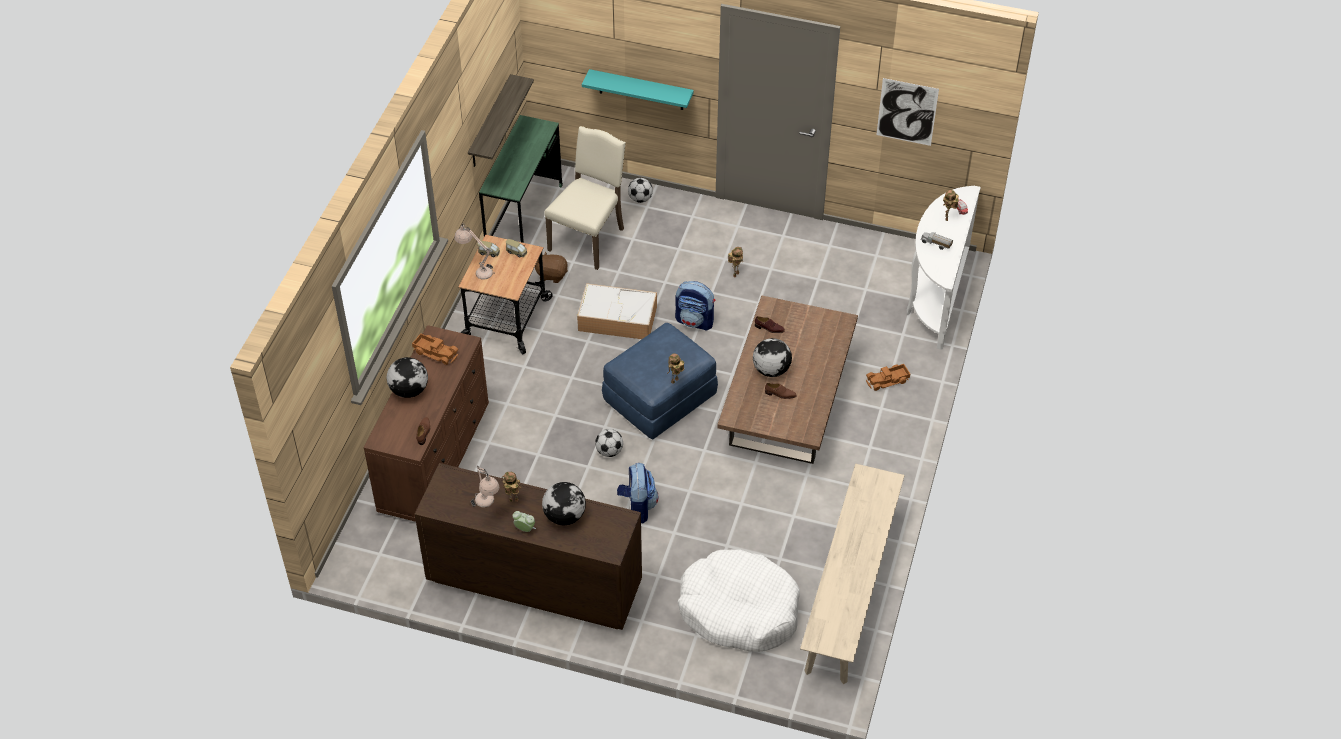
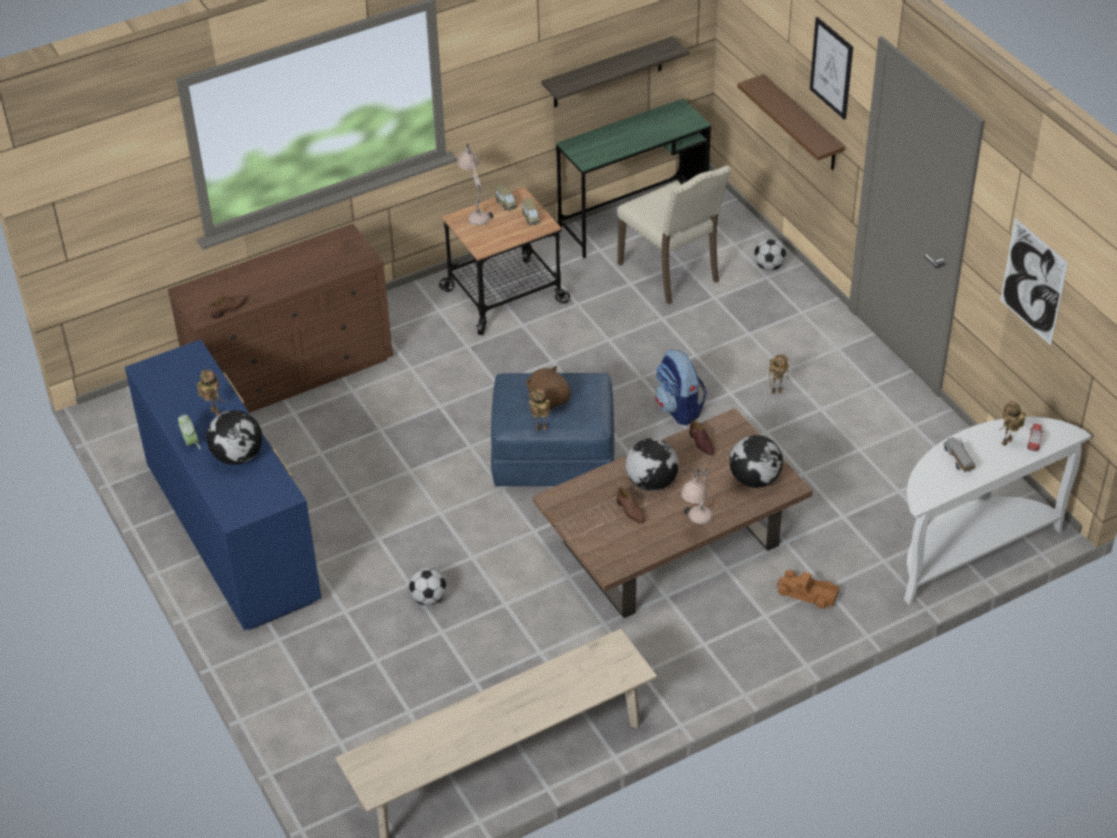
camera: 45 degrees right, 5 degrees down
globe [387,357,428,398] -> globe moved to [729,435,783,488]
toy truck [412,333,458,365] -> none
brown dresser [415,463,642,630] -> blue dresser [125,339,321,631]
beige table lamp [471,465,499,507] -> beige table lamp moved to [681,468,713,524]
brown plush toy [535,251,568,283] -> brown plush toy moved to [525,366,571,411]
beige chair [544,126,626,270] -> beige chair turned 75 degrees clockwise [617,166,731,304]
storage box [577,283,657,339] -> none
turquoise shelf [582,69,694,110] -> brown shelf [737,74,845,170]
football [595,429,623,457] -> football moved to [409,567,447,606]
backpack [617,463,659,523] -> none
white dog bed [678,550,800,652] -> none
none -> picture [810,17,853,120]

